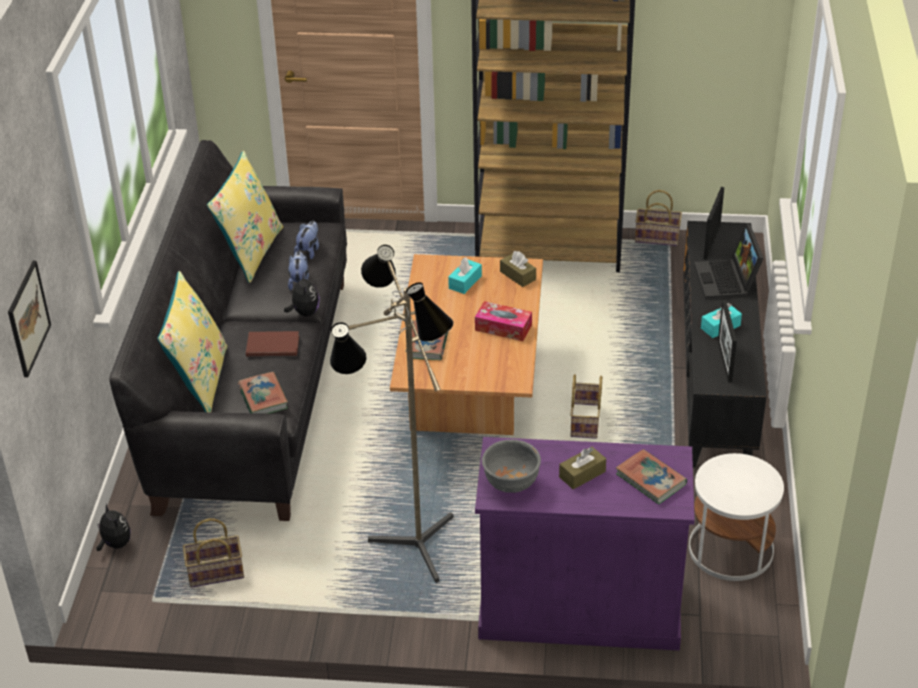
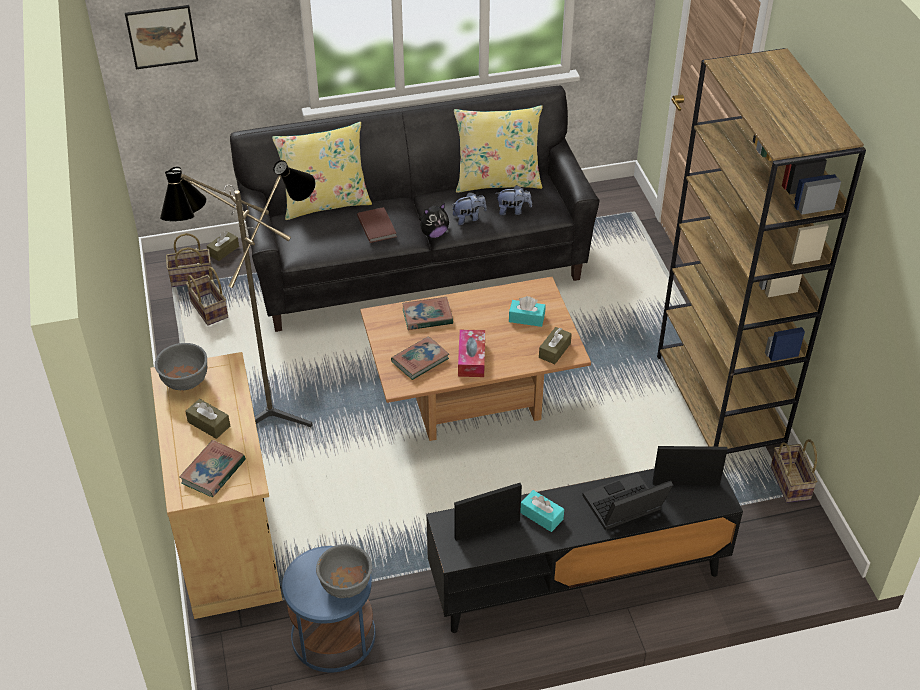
camera: 70 degrees right, 5 degrees up
plush toy [96,503,131,551] -> brown tissue box [207,231,239,261]
book [238,372,288,414] -> book moved to [391,336,449,380]
purple cabinet [475,437,695,651] -> beige cabinet [150,352,282,619]
basket [570,374,602,439] -> basket moved to [166,233,213,287]
white side table [689,453,784,581] -> blue side table [282,546,375,672]
none -> grey bowl [316,544,372,598]

